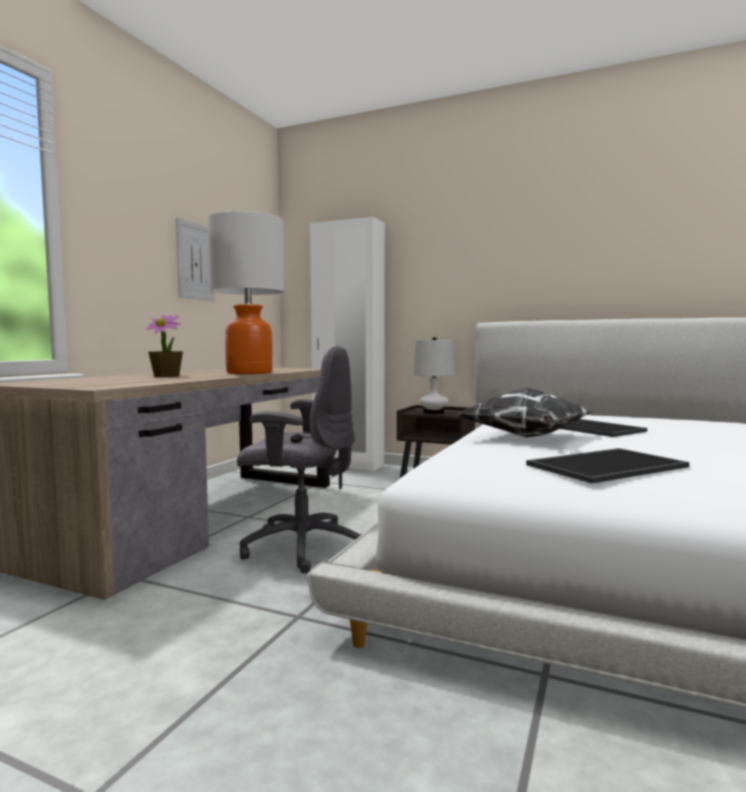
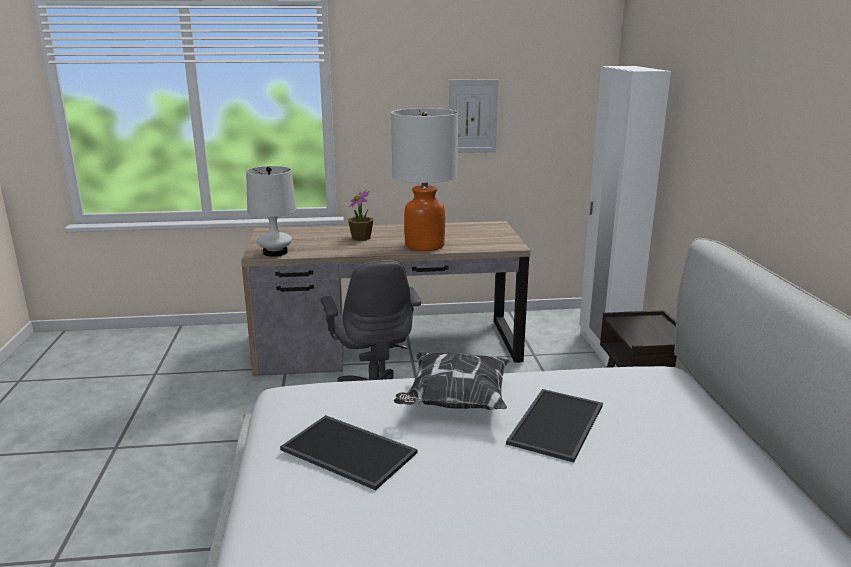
camera: 60 degrees right, 15 degrees up
white table lamp [413,337,455,414] -> white table lamp moved to [246,166,297,257]

